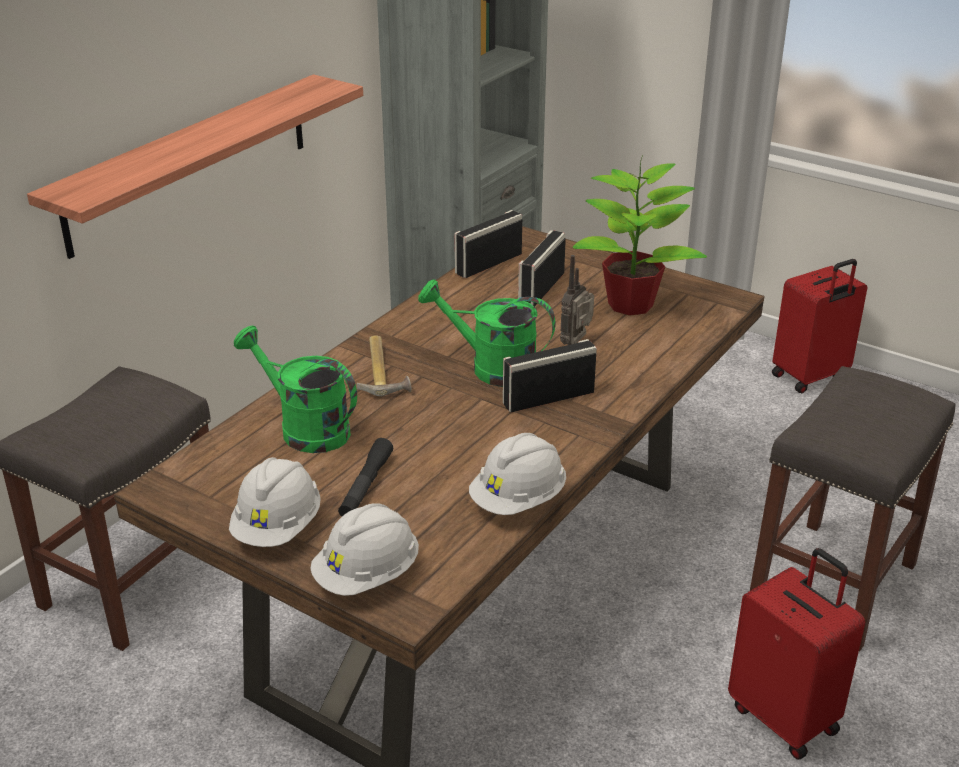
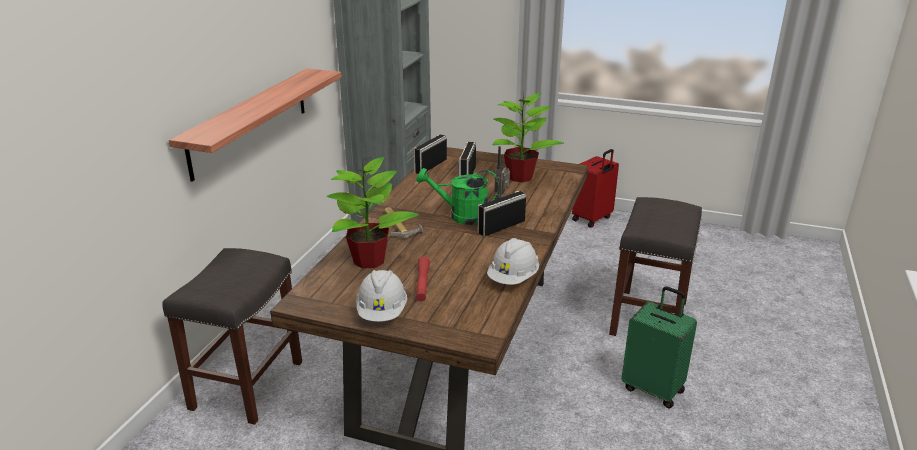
camera: 15 degrees left, 5 degrees down
green watering can [234,326,357,453] -> potted plant [327,157,419,268]
white hard hat [310,503,419,596] -> none
black flashlight [338,438,393,516] -> red flashlight [416,256,430,302]
red suitcase [728,548,865,760] -> green suitcase [622,286,697,408]

